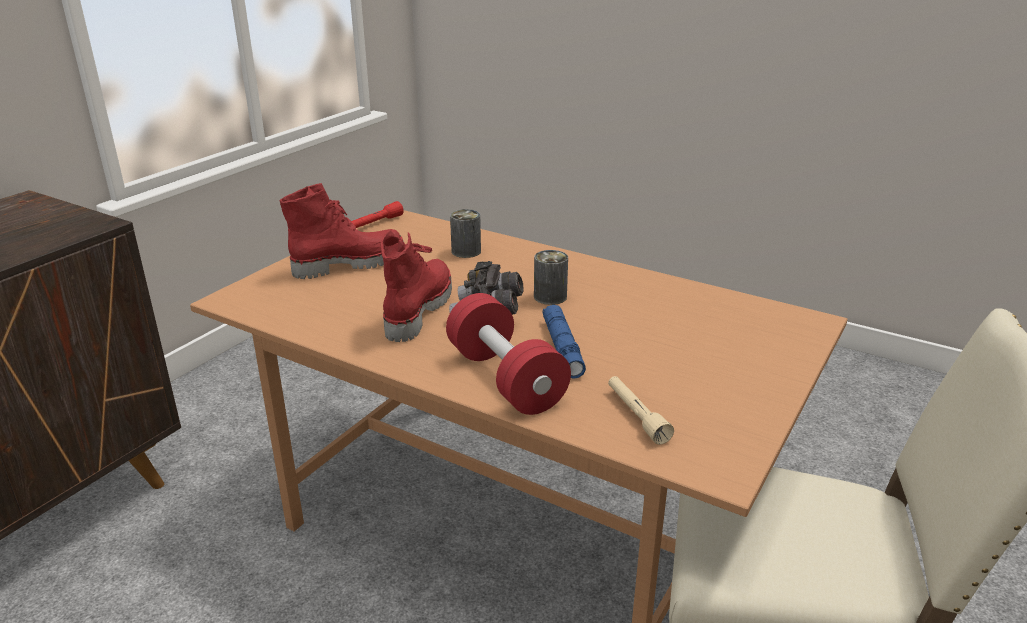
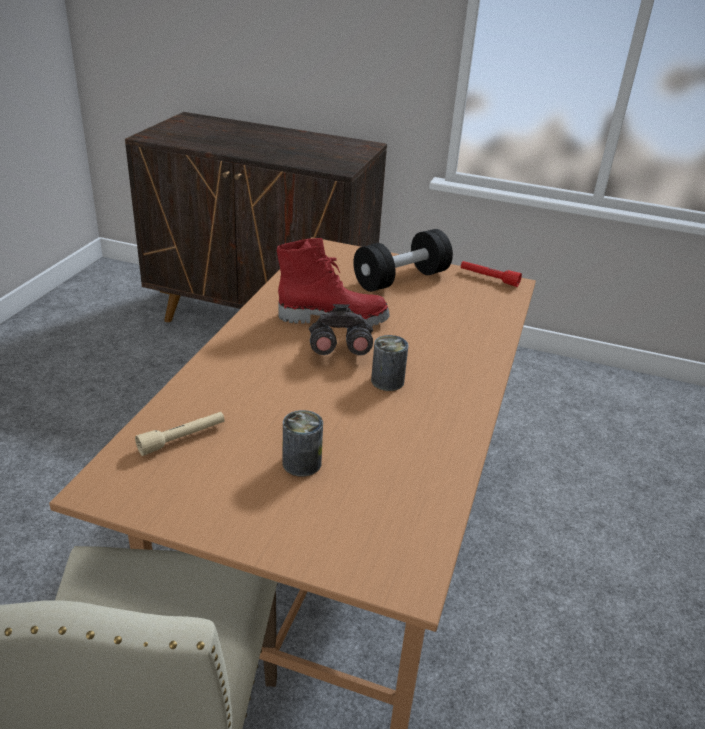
camera: 75 degrees right, 5 degrees up
red boot [280,183,404,279] -> black dumbbell [353,229,453,292]
red dumbbell [446,293,571,415] -> none
can [450,209,481,258] -> can moved to [283,410,323,477]
blue flashlight [542,305,586,379] -> none

